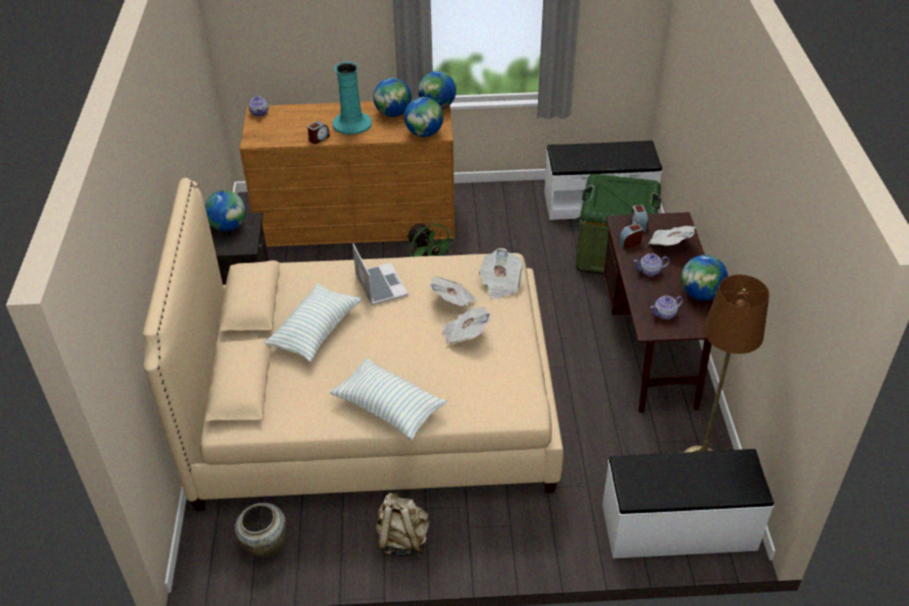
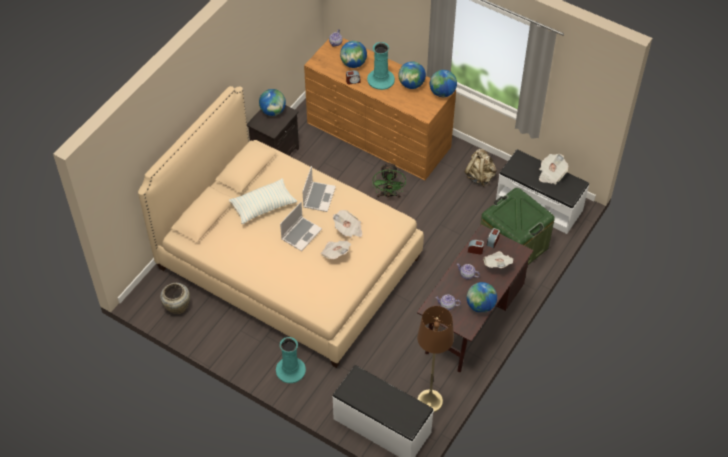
camera: 35 degrees right, 10 degrees up
pillow [330,358,447,440] -> none
beige backpack [375,492,429,556] -> beige backpack moved to [465,149,497,187]
globe [404,97,443,137] -> globe moved to [340,41,367,68]
newspaper [479,248,524,299] -> newspaper moved to [539,154,568,184]
none -> turquoise vase [276,337,306,384]
none -> laptop [280,202,322,251]

